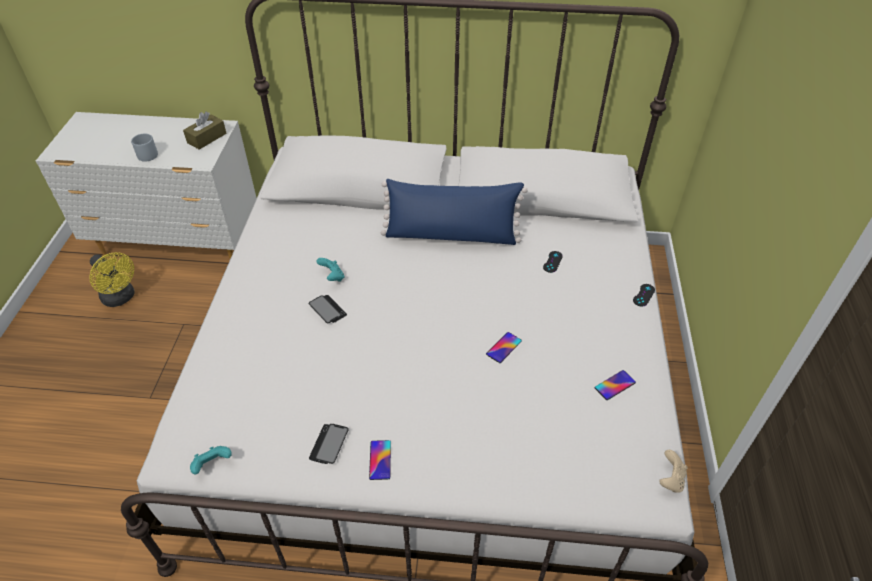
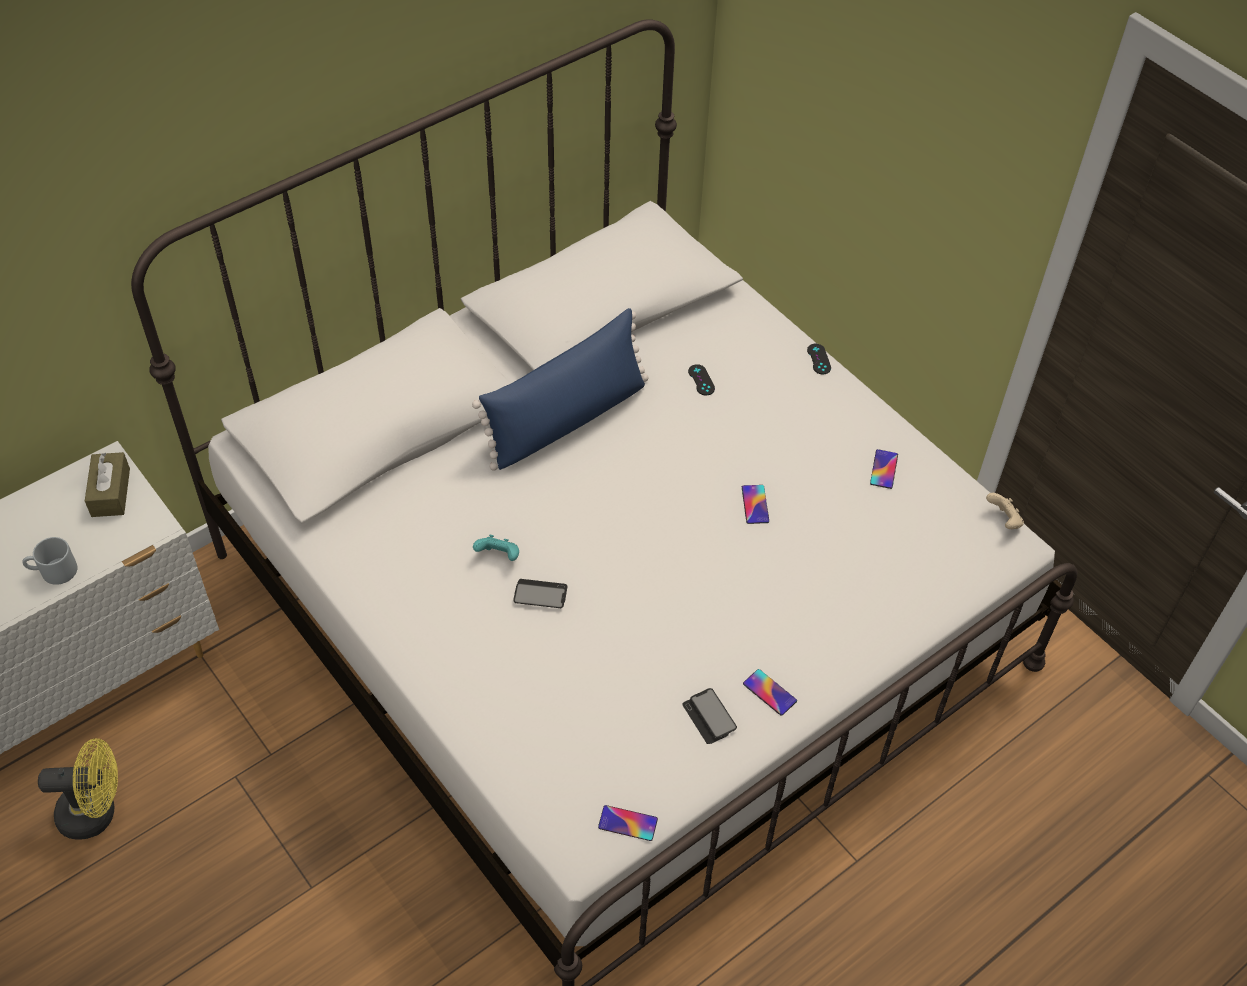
camera: 45 degrees left, 5 degrees up
turquoise game controller [190,446,232,474] -> phone [598,805,658,841]

